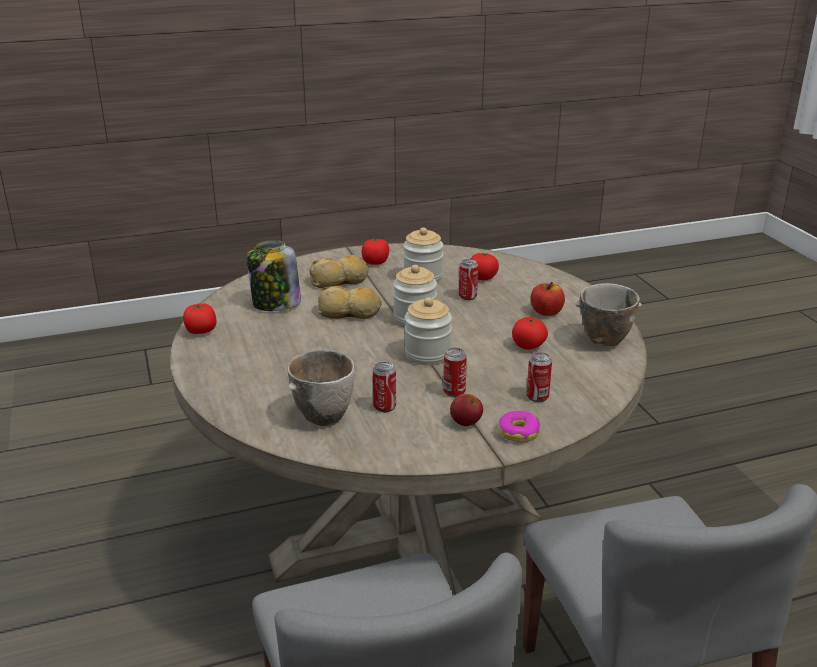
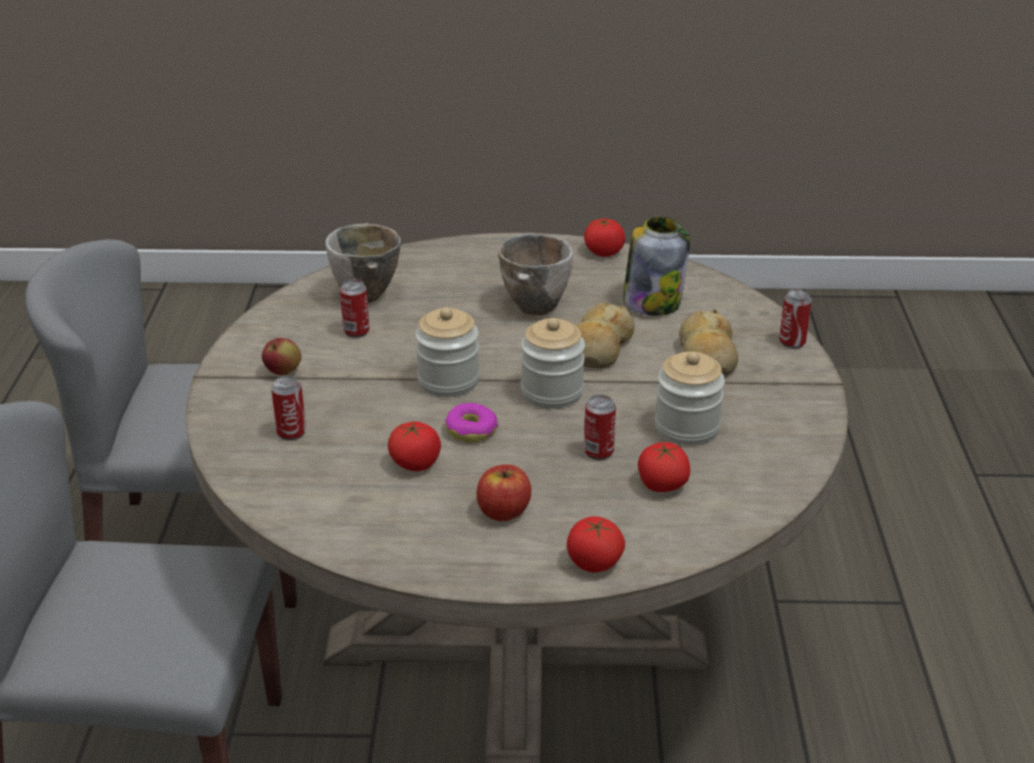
camera: 110 degrees right, 5 degrees up
tomato [362,238,389,265] -> tomato moved to [567,516,625,572]
can [443,348,467,397] -> can moved to [779,290,812,349]
donut [498,411,541,442] -> donut moved to [445,403,498,442]
bowl [576,283,642,346] -> bowl moved to [498,234,573,315]

